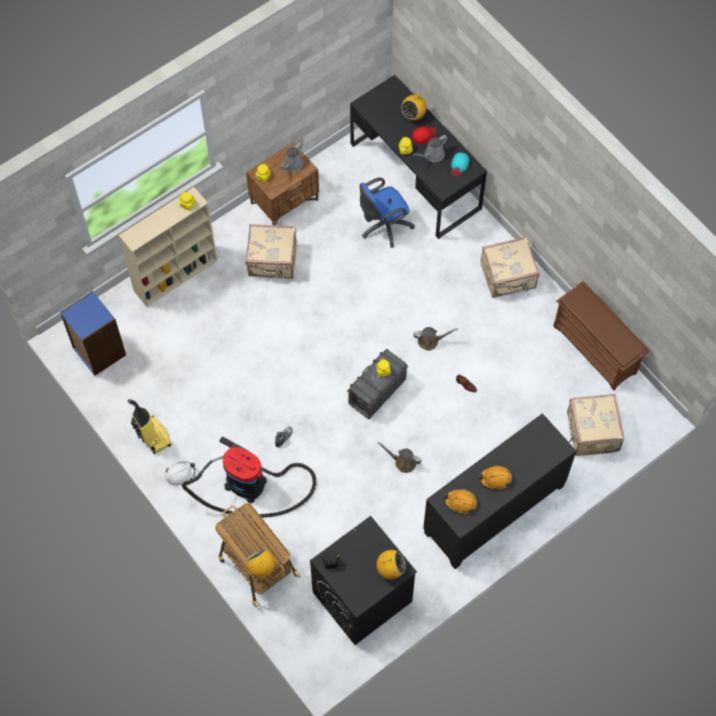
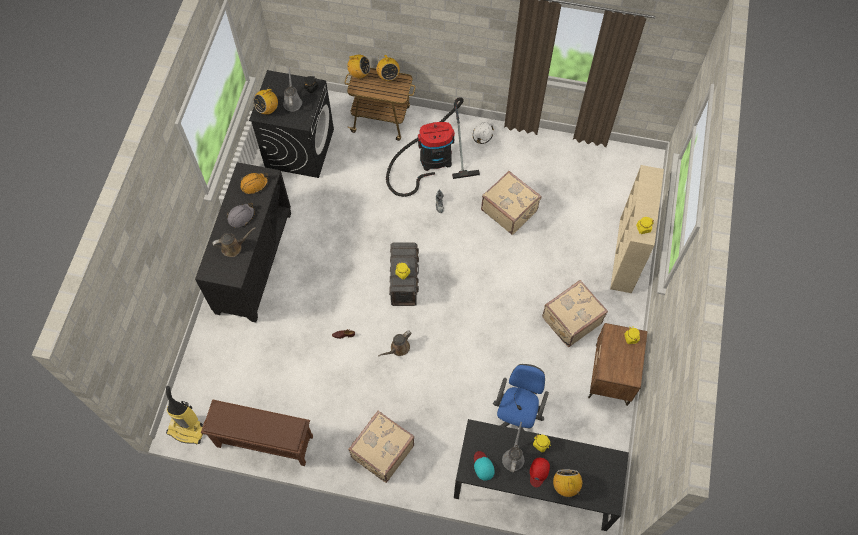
camera: 140 degrees right, 0 degrees up
blue bookcase [60,291,126,376] -> none
vacuum cleaner [127,399,172,454] -> vacuum cleaner moved to [166,386,203,445]
grey watering can [275,143,304,172] -> grey watering can moved to [283,67,302,112]
brown watering can [378,442,422,473] -> brown watering can moved to [213,227,256,257]
orange hard hat [479,466,512,490] -> grey hard hat [226,202,255,228]
beige suitcase [567,394,624,456] -> beige suitcase moved to [481,171,541,235]
none -> radio [377,55,400,81]

